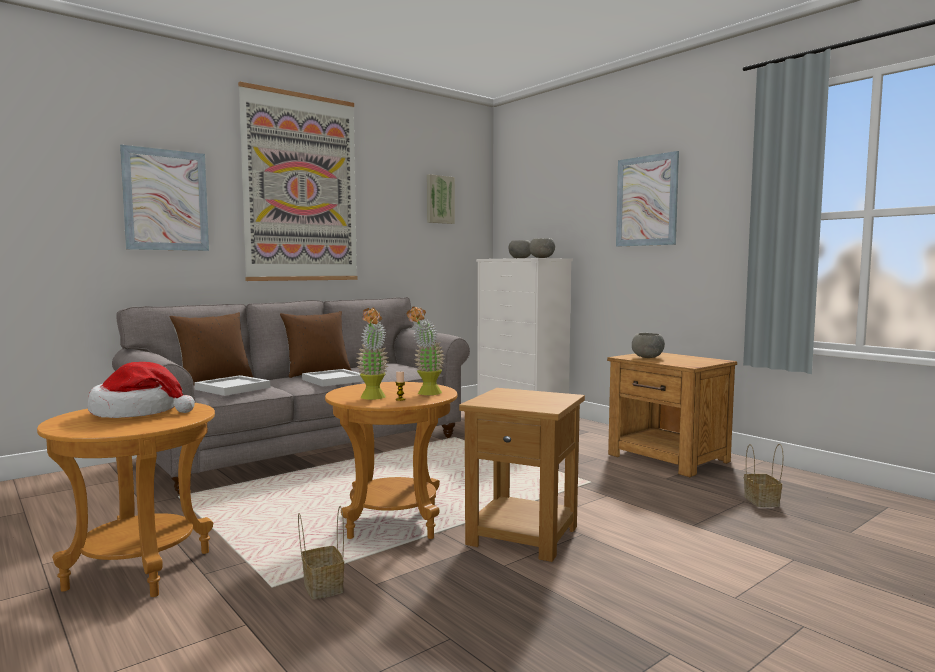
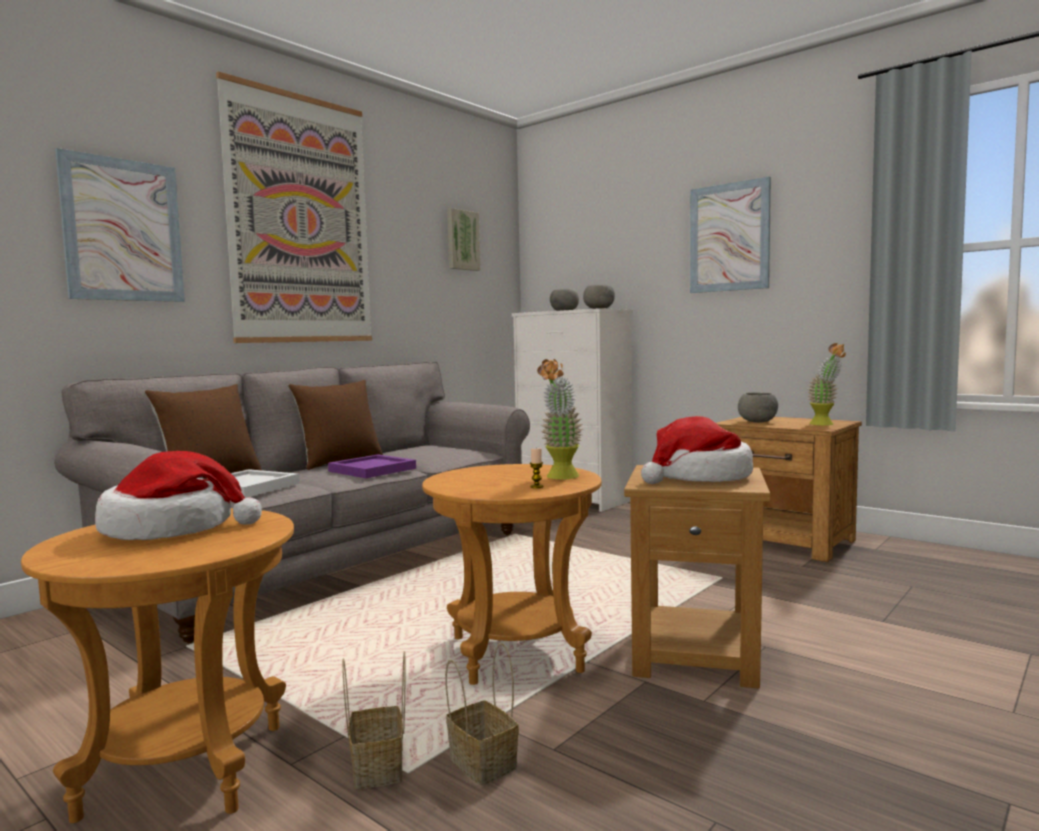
camera: 10 degrees left, 0 degrees up
white tray [302,369,364,387] -> purple tray [328,454,416,478]
potted plant [356,308,389,400] -> potted plant moved to [807,343,846,426]
basket [744,444,784,507] -> basket moved to [342,651,406,789]
none -> hat [641,416,753,484]

